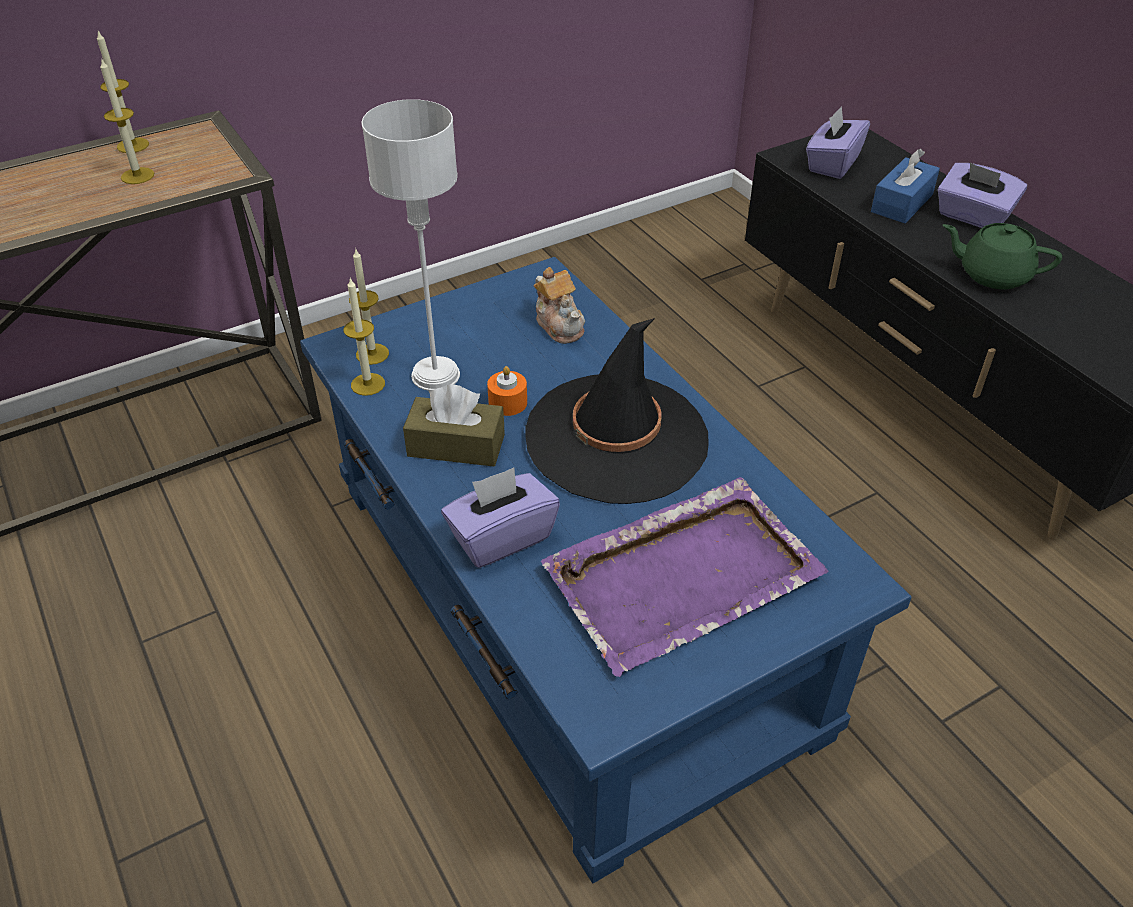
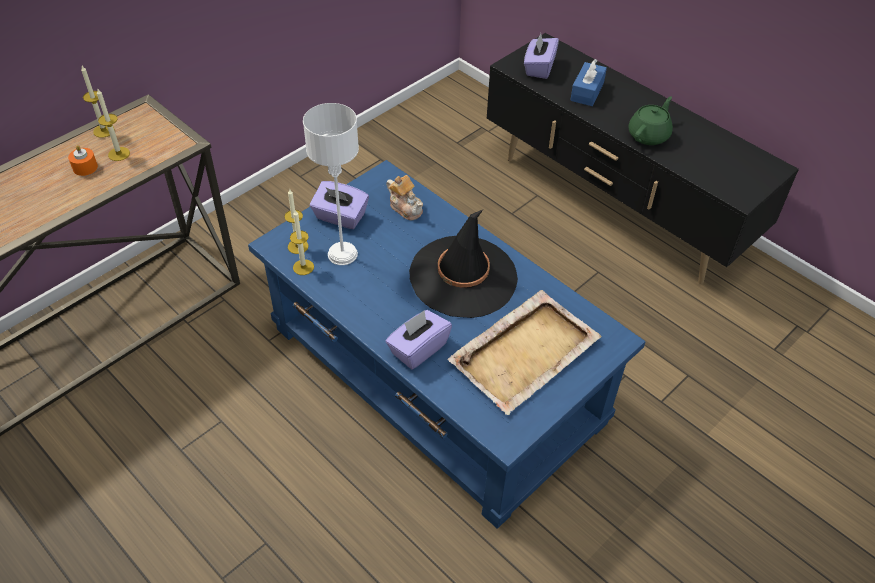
camera: 15 degrees left, 5 degrees up
brown tissue box [403,385,505,467] -> none
orange candle [487,366,527,416] -> orange candle moved to [68,145,98,176]
purple tray [541,477,829,677] -> beige tray [448,290,602,415]
purple tissue box [937,163,1027,228] -> purple tissue box moved to [310,181,369,229]
green teapot [943,223,1062,289] -> green teapot turned 120 degrees clockwise [628,96,673,145]

